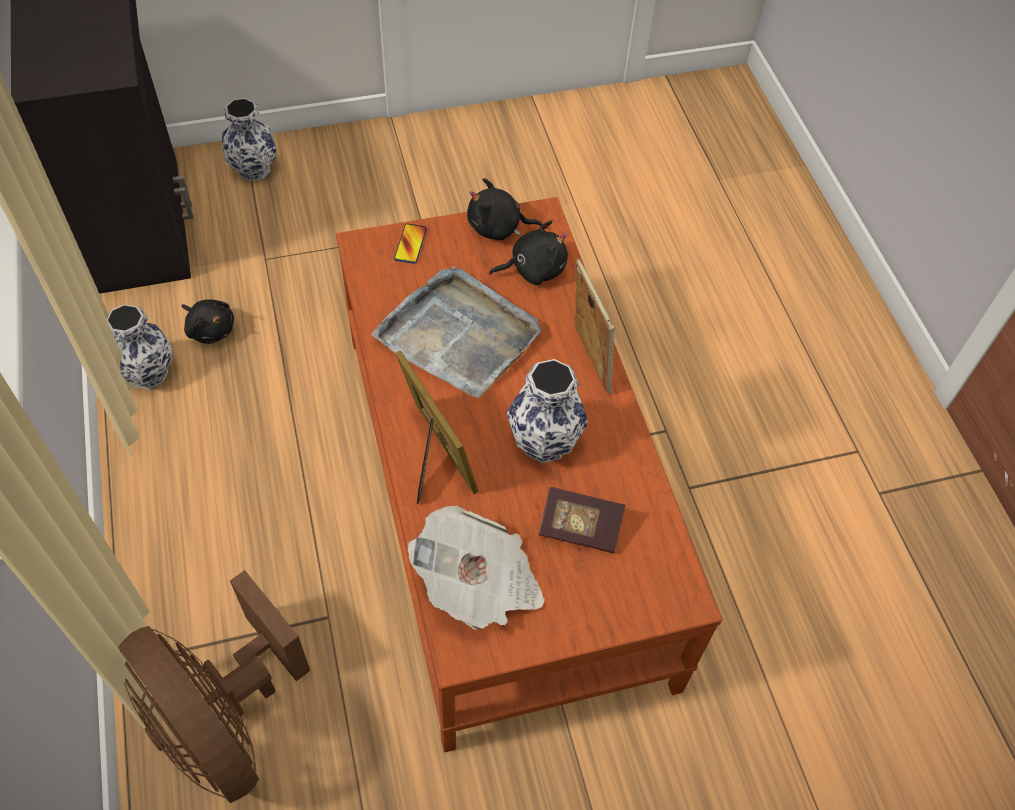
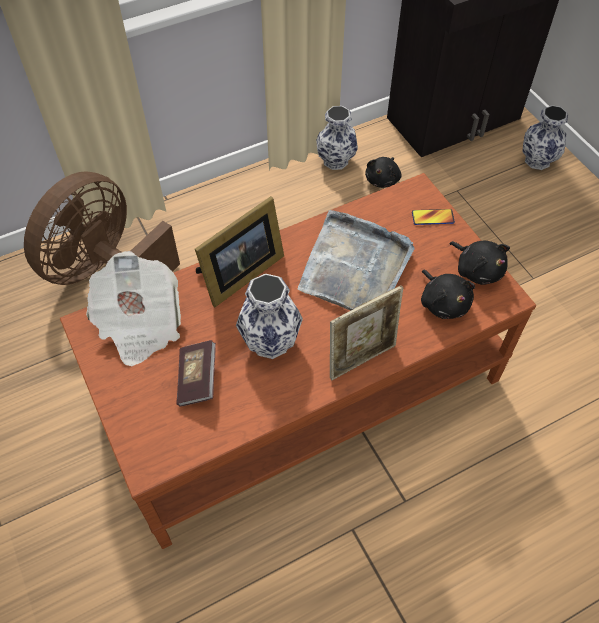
camera: 80 degrees right, 0 degrees up
black plush toy [467,178,543,240] -> black plush toy turned 150 degrees clockwise [450,241,510,285]

